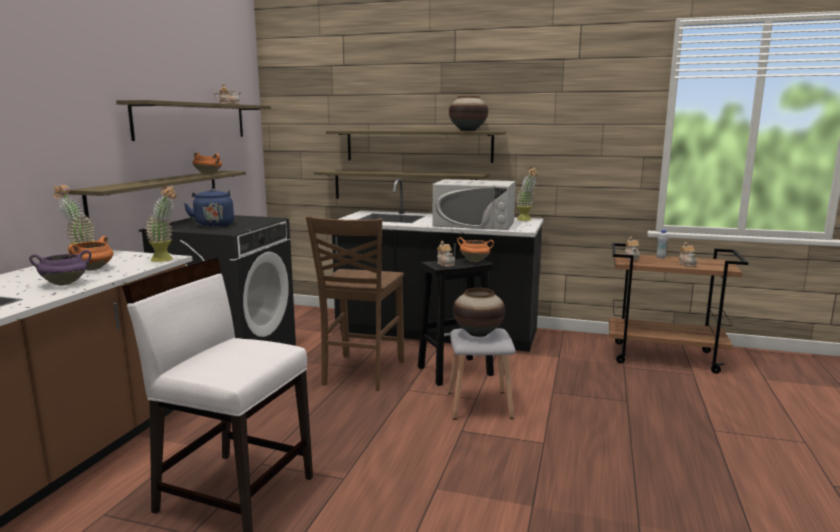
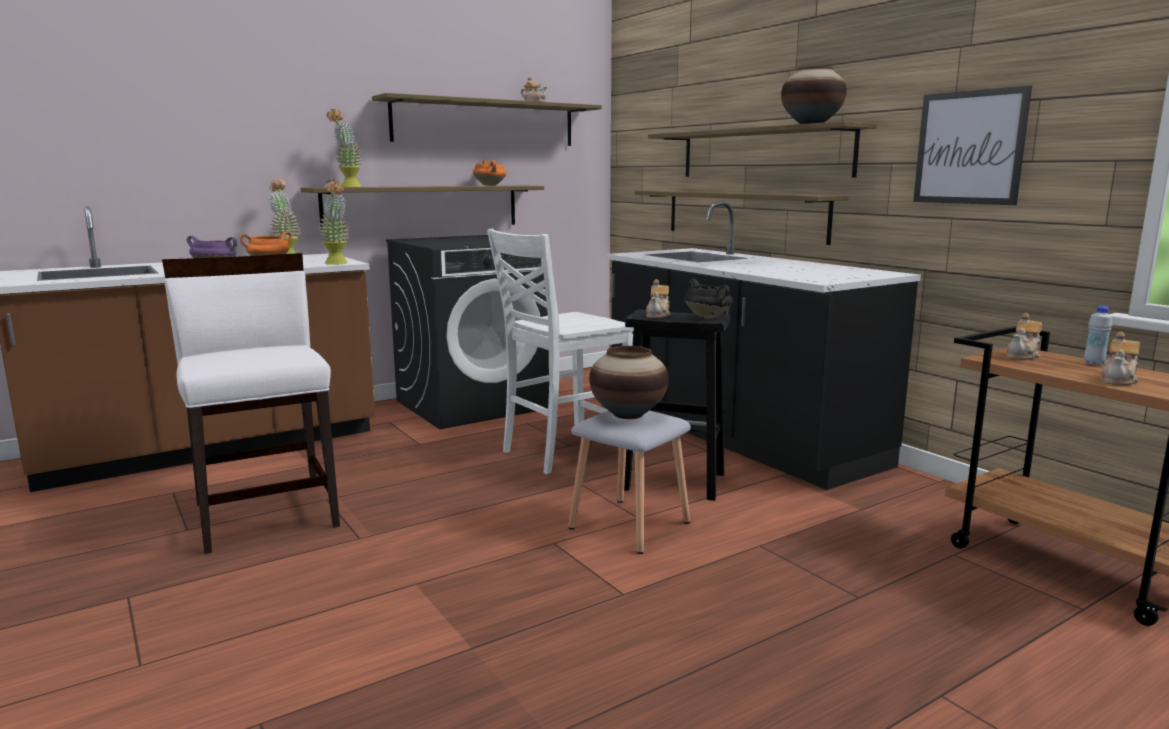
camera: 40 degrees right, 0 degrees up
blue kettle [184,188,234,227] -> none
brown chair [306,216,404,391] -> white chair [487,229,634,474]
white microwave [433,179,516,230] -> none
orange cooking pot [457,237,494,262] -> black cooking pot [684,279,733,318]
potted plant [516,167,538,221] -> potted plant moved to [327,109,362,187]
none -> picture [913,85,1032,205]

